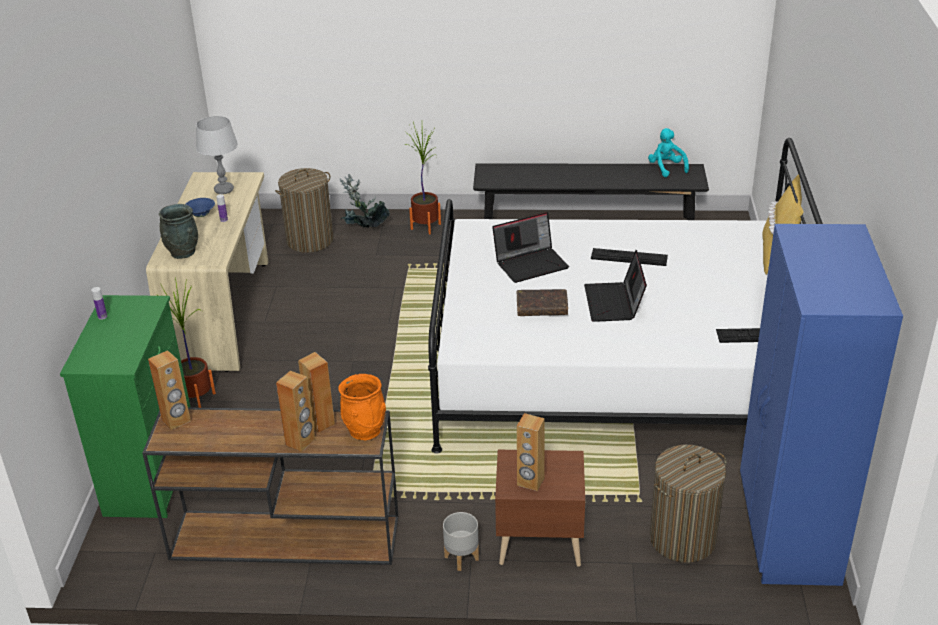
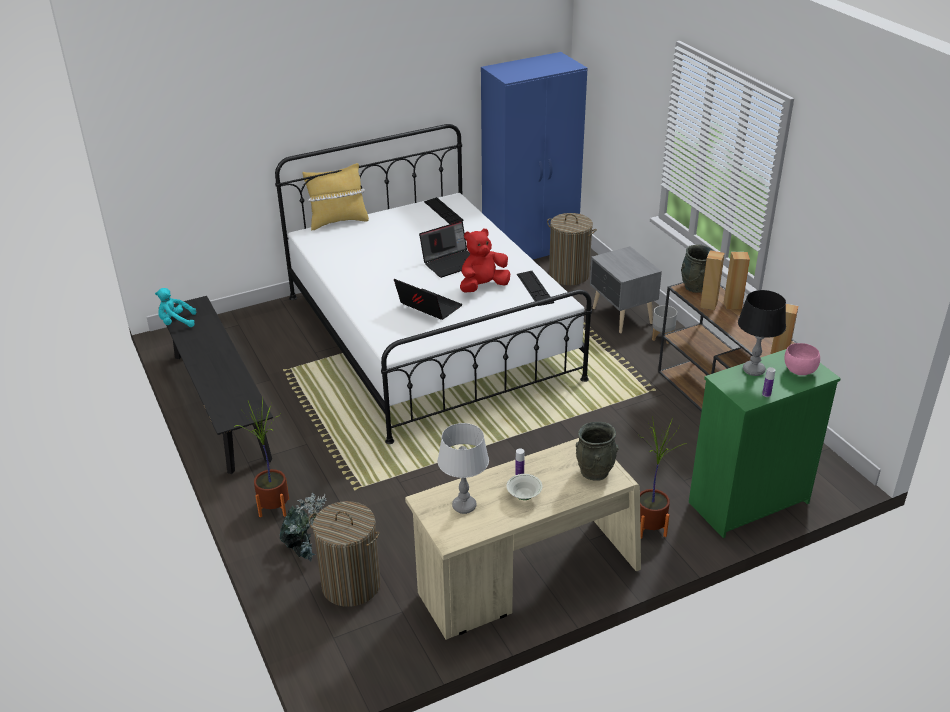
camera: 120 degrees left, 0 degrees up
blue bowl [185,198,215,217] -> white bowl [506,474,543,500]
orange vase [338,374,386,440] -> grey vase [681,244,714,293]
brown nightstand [495,450,585,567] -> grey nightstand [590,246,662,333]
brown book [517,289,568,316] -> red plush toy [460,228,510,292]
brown speaker [517,413,545,491] -> none
keyboard [591,248,668,266] -> keyboard moved to [517,271,554,306]
turquoise plush toy [648,128,689,177] -> turquoise plush toy turned 45 degrees clockwise [155,288,196,327]
none -> black table lamp [738,290,786,376]
none -> pink bowl [784,343,820,375]

